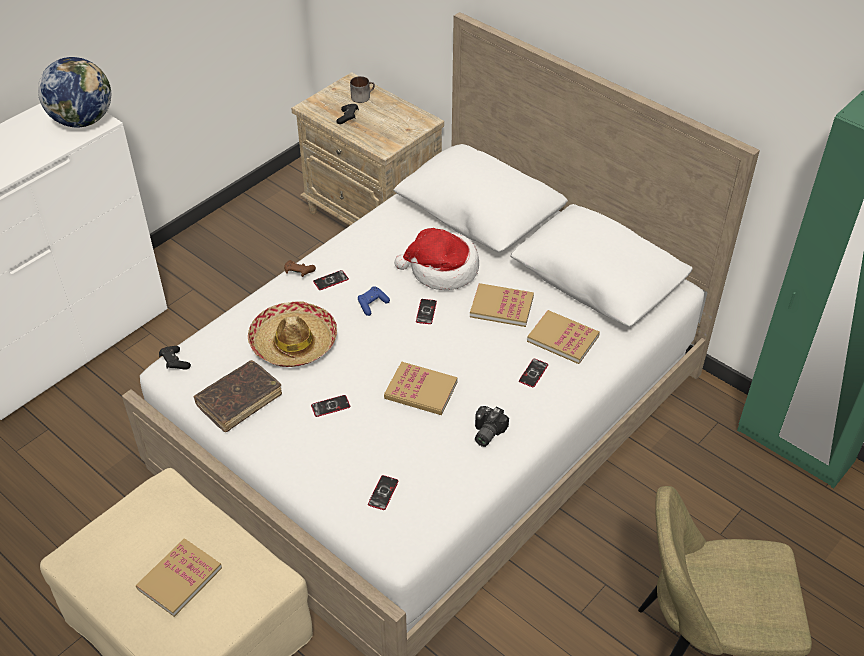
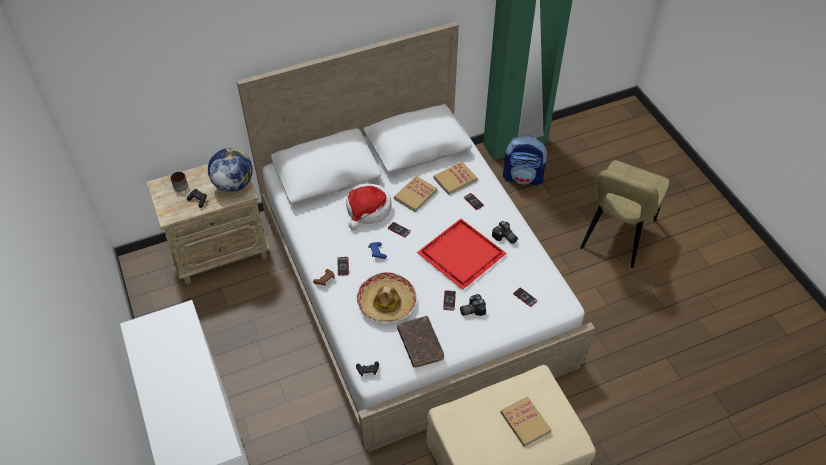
camera: 65 degrees left, 5 degrees up
globe [38,57,111,127] -> globe moved to [208,148,253,192]
book [384,361,458,415] -> red tray [417,219,507,290]
none -> camera [460,294,486,316]
none -> backpack [503,136,549,186]

